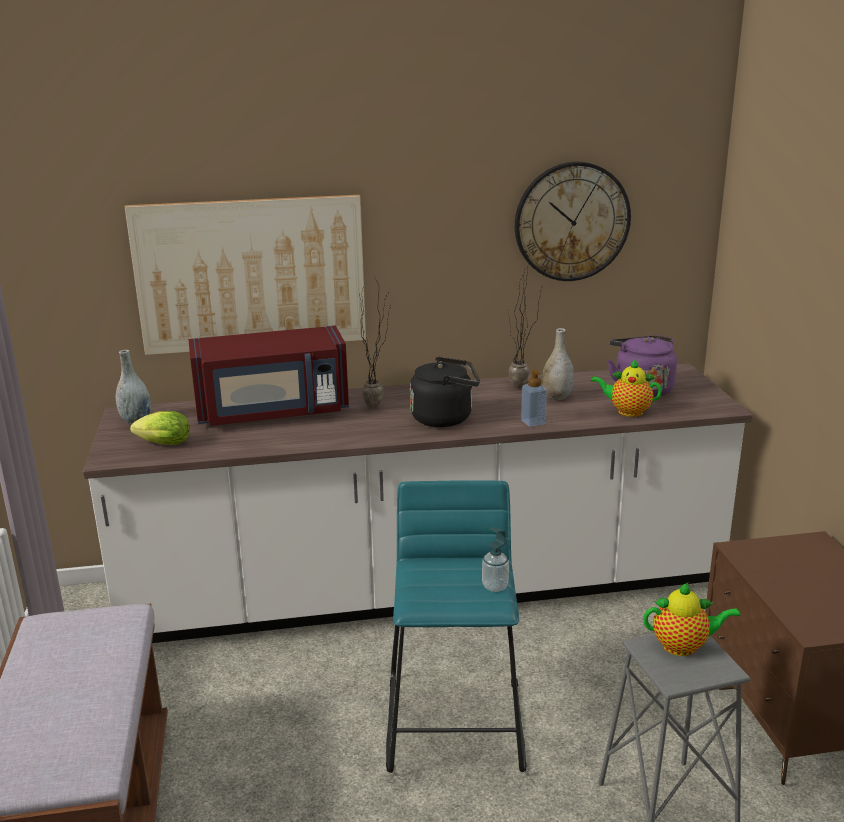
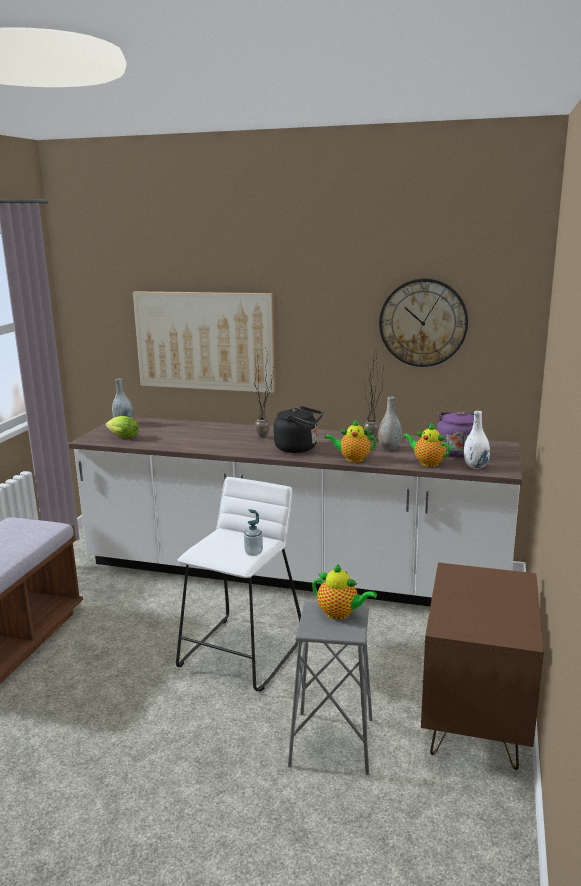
camera: 25 degrees right, 5 degrees down
red microwave [189,326,349,426] -> none
turquoise stool [386,481,527,773] -> white stool [176,477,301,692]
soap dispenser [521,369,547,427] -> teapot [325,420,377,462]
none -> white vase [464,411,490,469]

